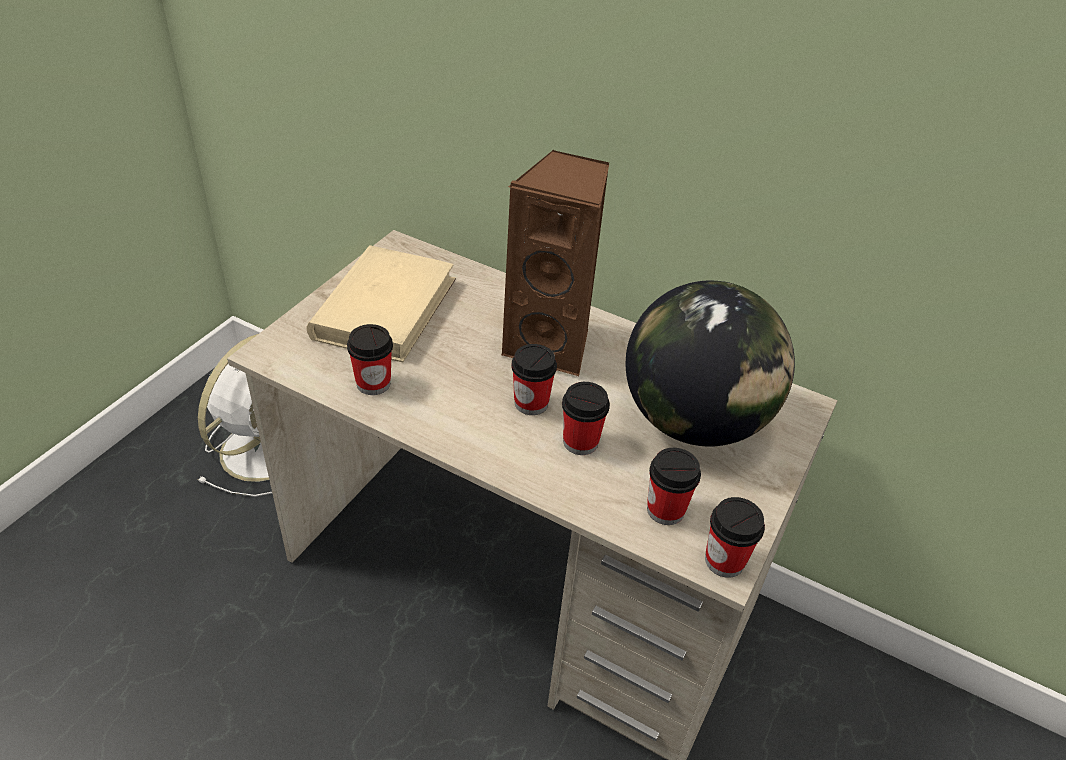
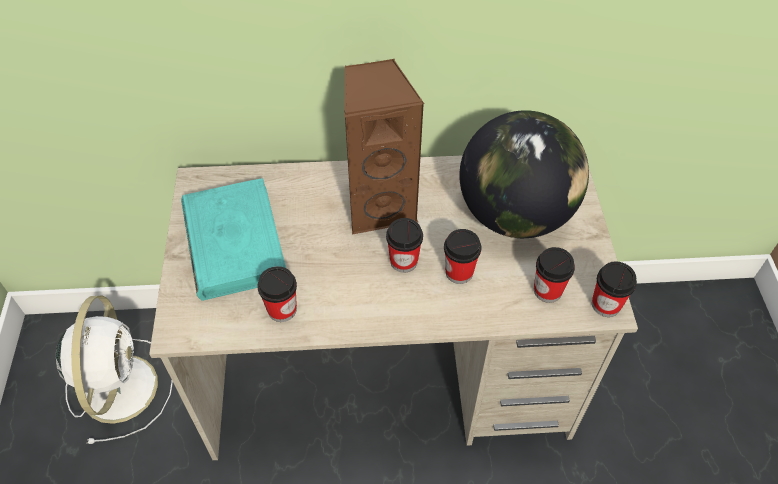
camera: 30 degrees left, 10 degrees up
beige book [306,245,456,363] -> turquoise book [181,178,286,301]

